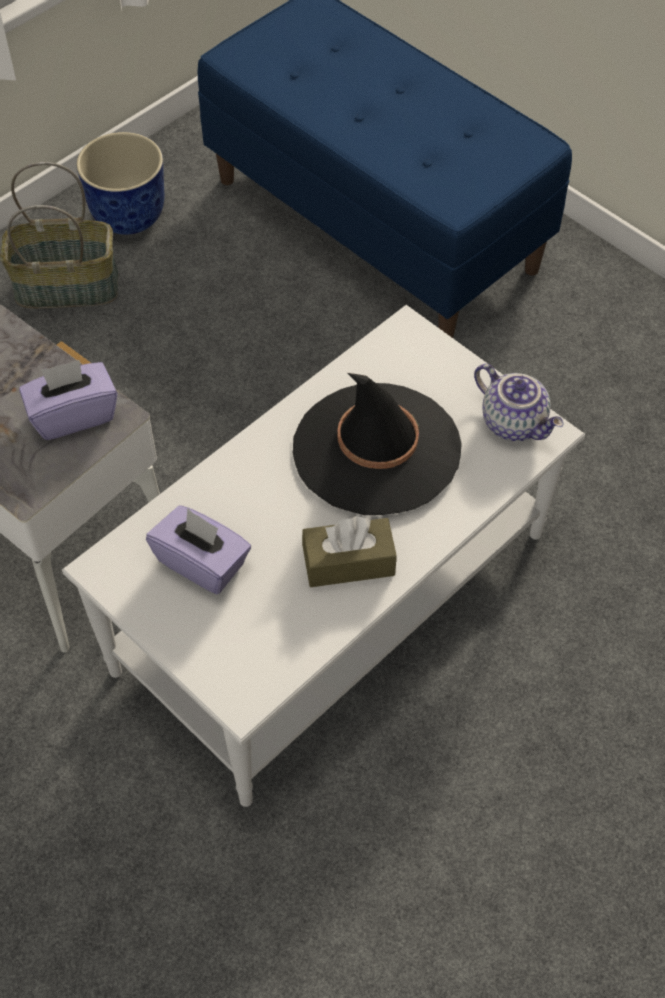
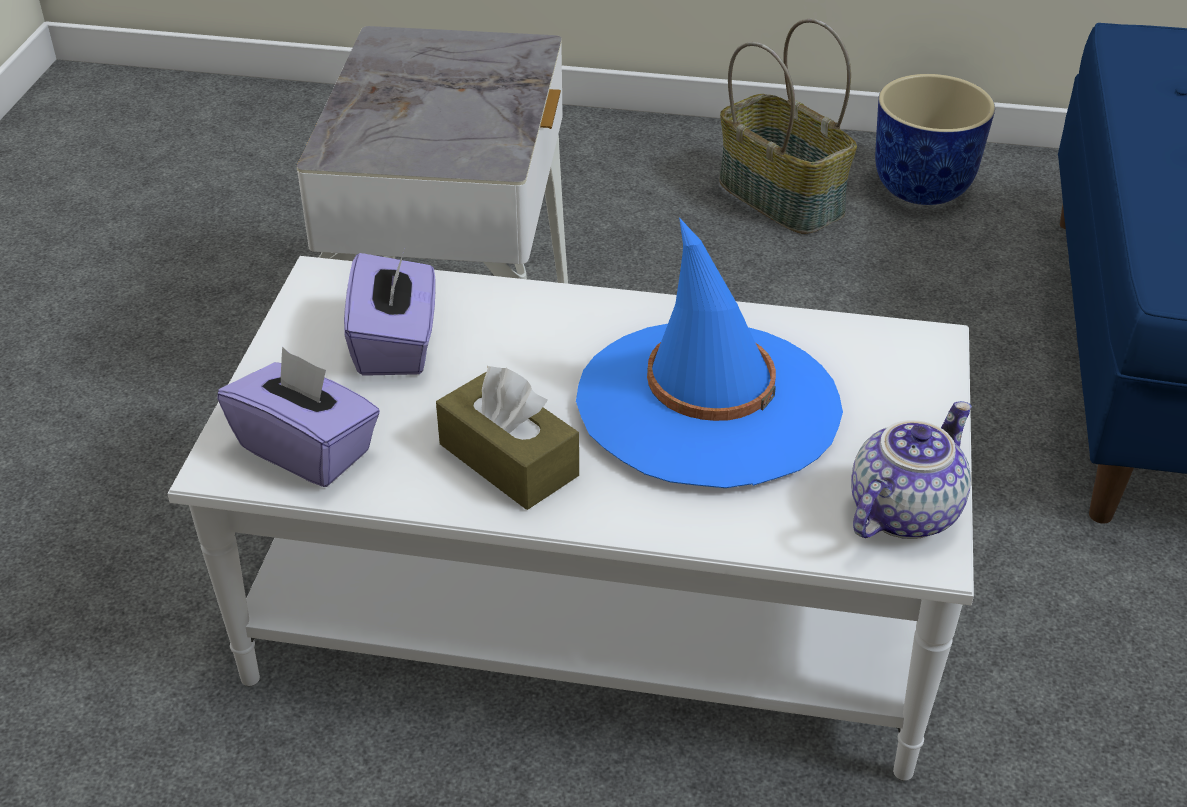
camera: 55 degrees right, 15 degrees down
purple tissue box [19,360,118,440] -> purple tissue box moved to [217,347,380,487]
black hat [292,373,462,515] -> blue hat [576,218,843,488]
teapot [474,364,563,441] -> teapot turned 150 degrees counterclockwise [851,401,972,539]

